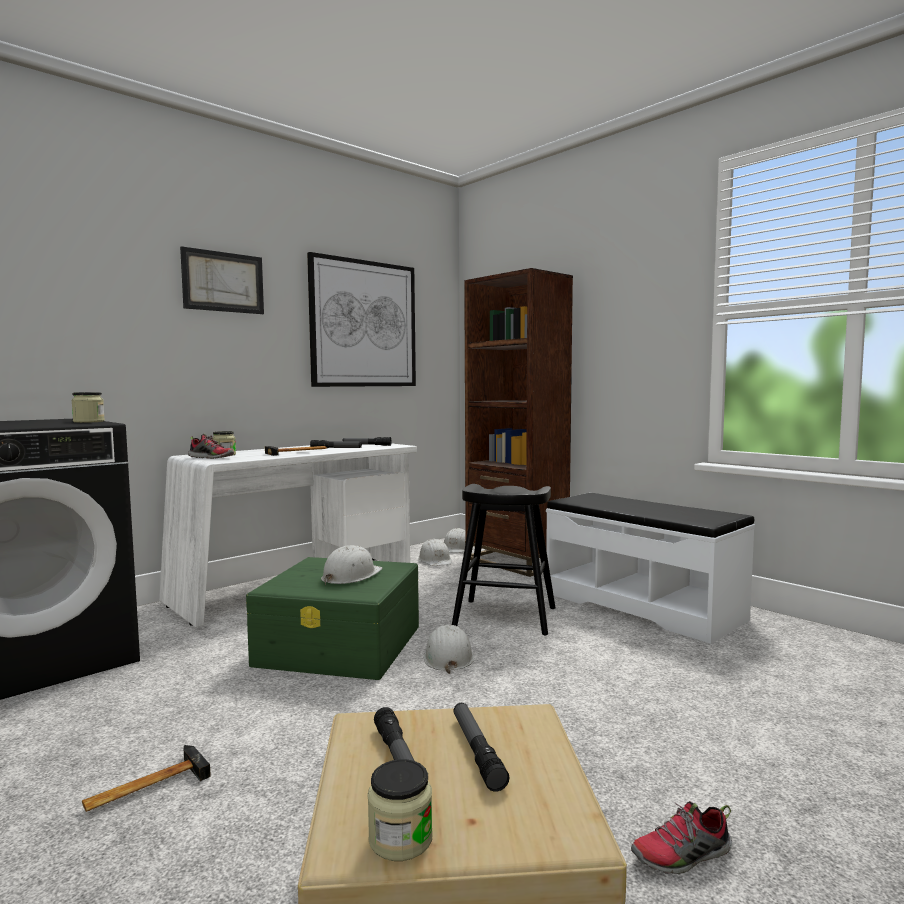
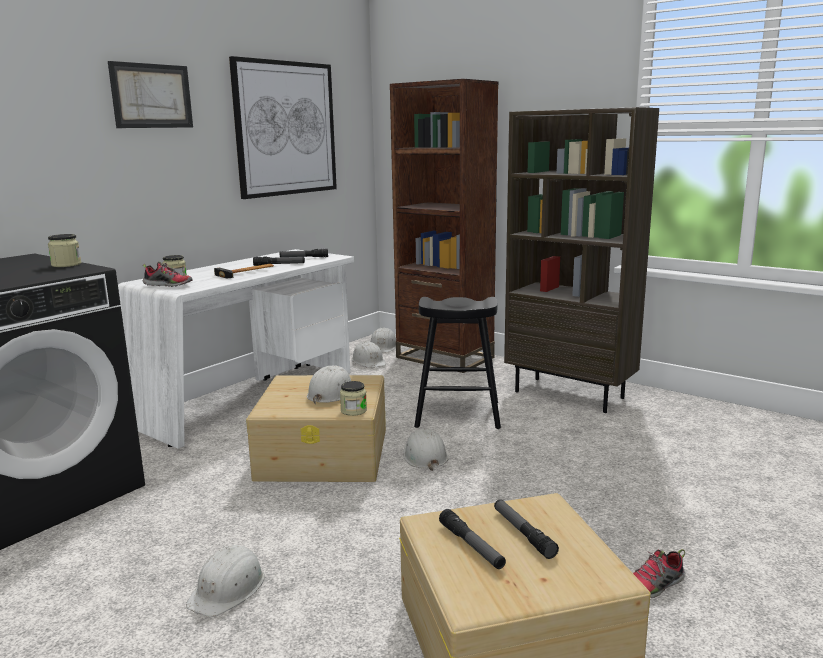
camera: 10 degrees left, 10 degrees up
hammer [82,745,211,812] -> white hard hat [186,545,264,617]
green storage box [246,557,419,680] -> beige storage box [246,375,386,482]
jar [367,759,433,861] -> jar moved to [340,381,367,416]
white bench [546,493,755,644] -> brown bookcase [504,107,659,413]

